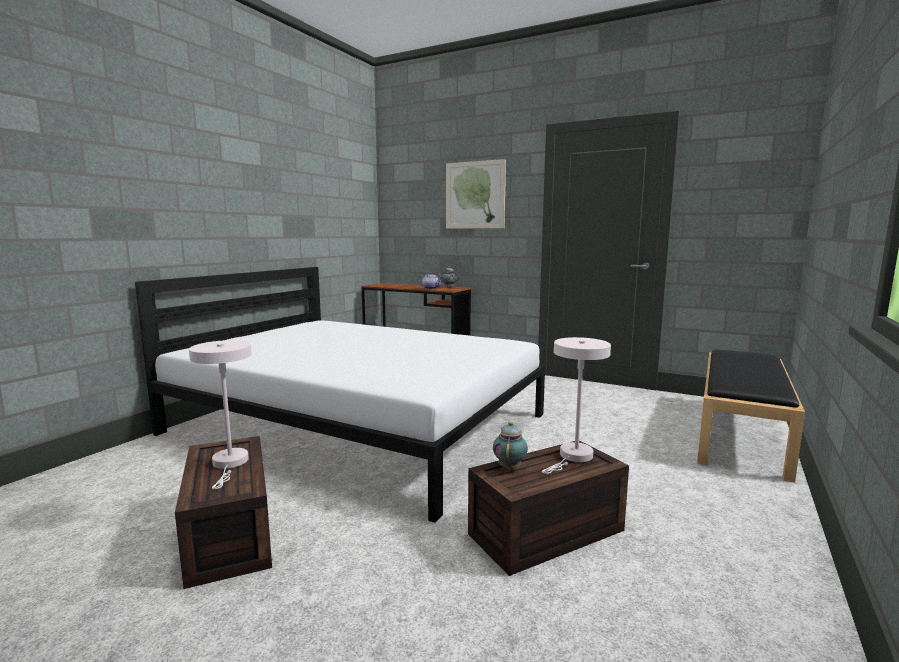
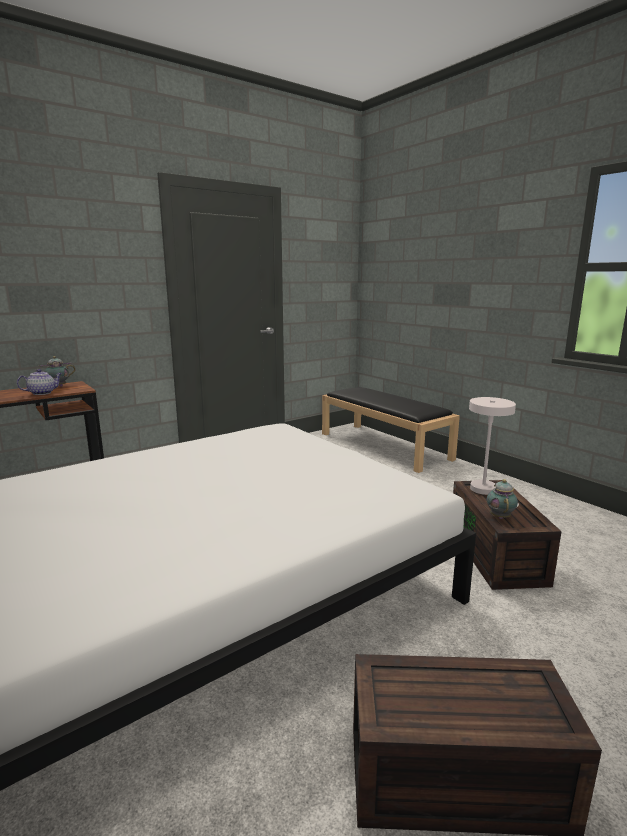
camera: 65 degrees left, 5 degrees up
white table lamp [189,340,252,489] -> none
picture [446,159,506,229] -> none
teapot [493,421,528,470] -> teapot turned 60 degrees clockwise [487,479,518,519]

